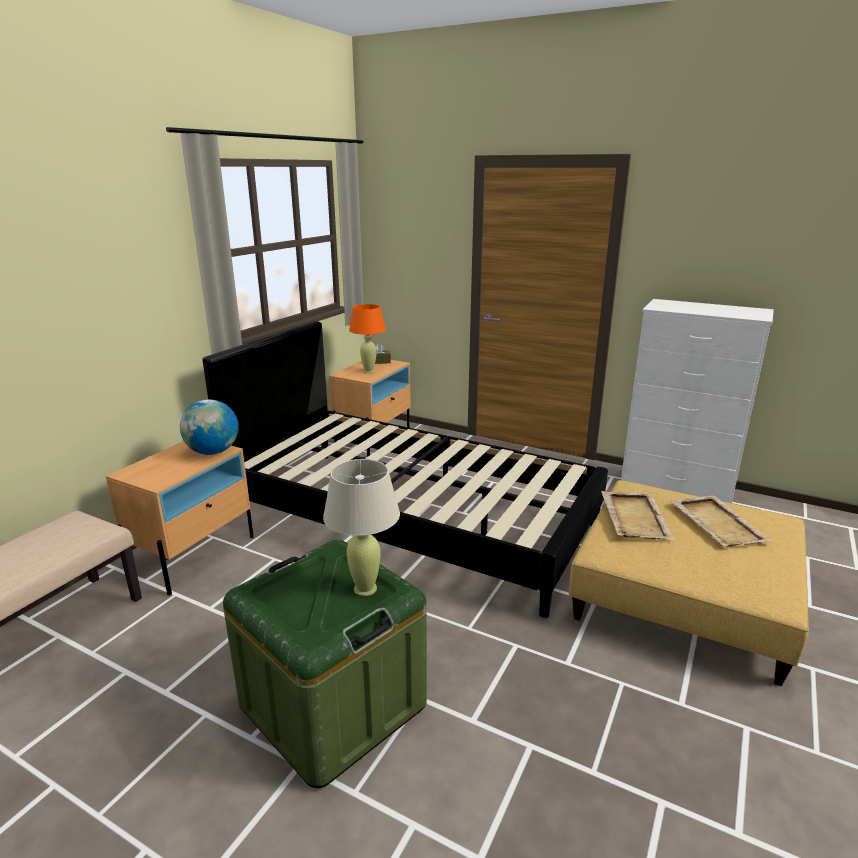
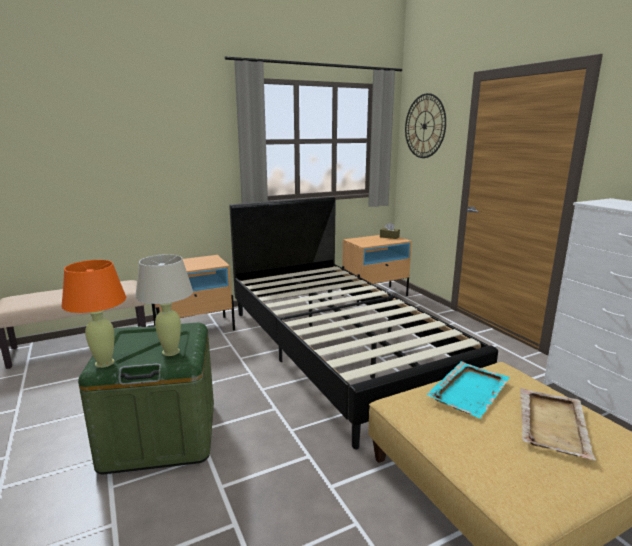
camera: 35 degrees right, 5 degrees down
globe [180,399,239,455] -> none
orange table lamp [349,304,386,373] -> orange table lamp moved to [61,260,126,368]
beige tray [601,491,675,540] -> turquoise tray [427,361,510,418]
none -> wall clock [405,93,446,158]

